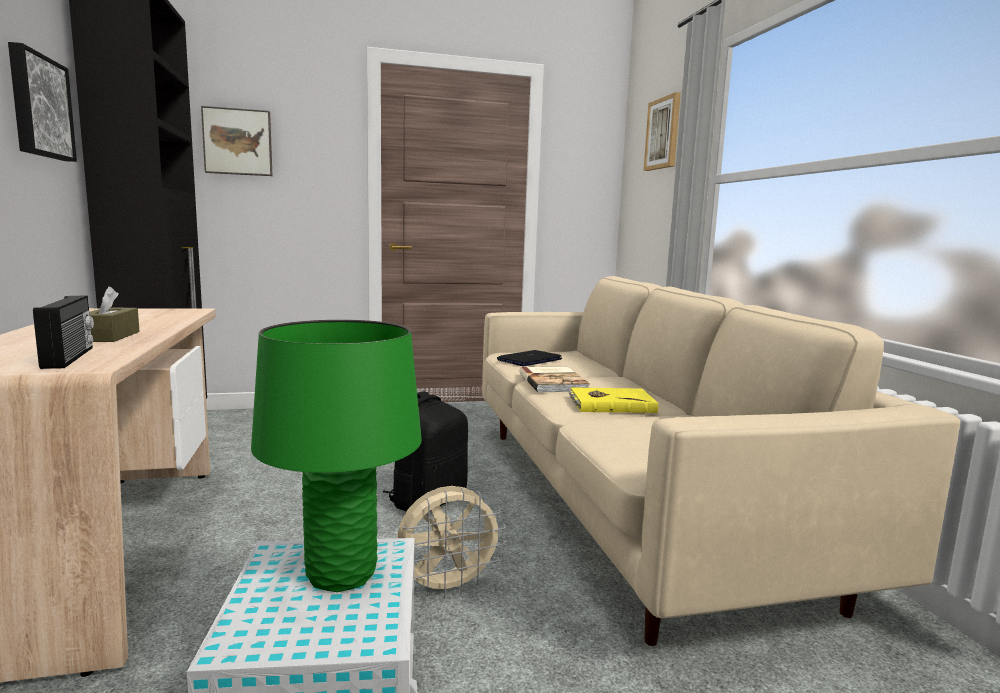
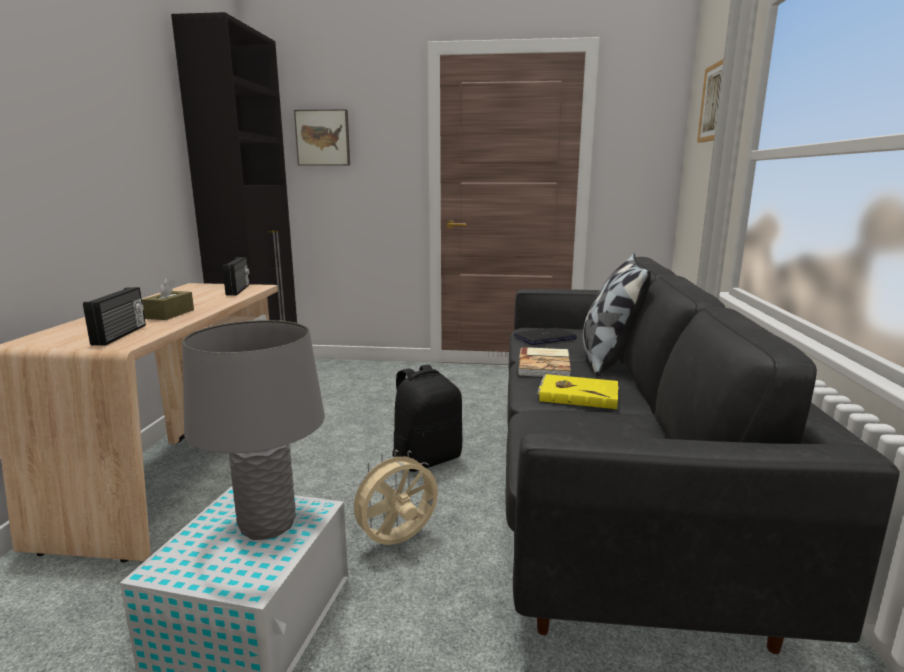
camera: 20 degrees right, 5 degrees up
picture [8,42,77,162] -> none
green table lamp [251,320,422,592] -> grey table lamp [182,320,325,540]
beige fan [397,486,506,598] -> beige fan turned 150 degrees clockwise [346,450,438,545]
beige sofa [482,276,960,646] -> black sofa [506,257,900,654]
none -> radio [222,257,249,296]
none -> pillow [583,253,651,376]

